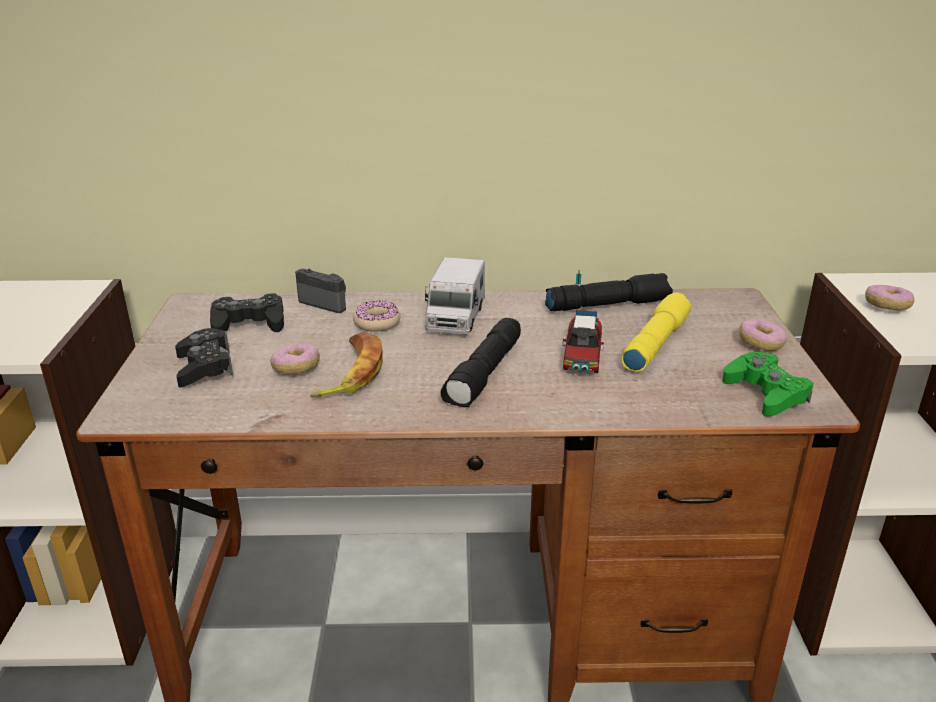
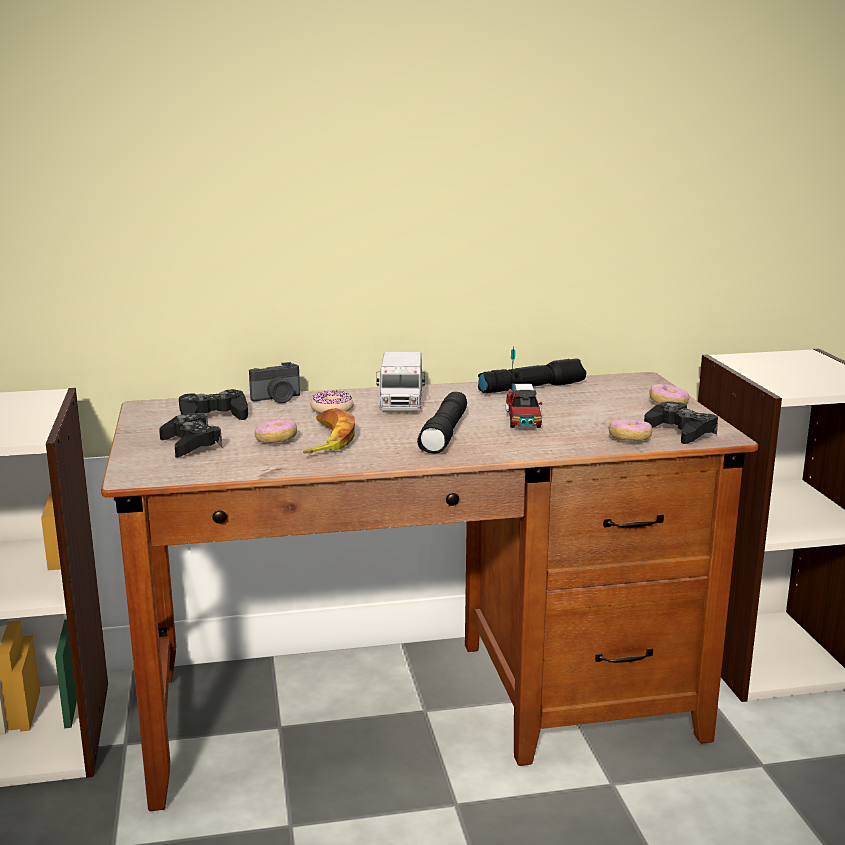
camera: 10 degrees left, 10 degrees down
camera [295,268,346,313] -> camera turned 135 degrees clockwise [249,362,300,403]
yellow flashlight [622,293,692,372] -> none
green game controller [722,352,814,417] -> black game controller [644,401,718,444]
donut [865,285,914,311] -> donut moved to [609,419,652,441]

